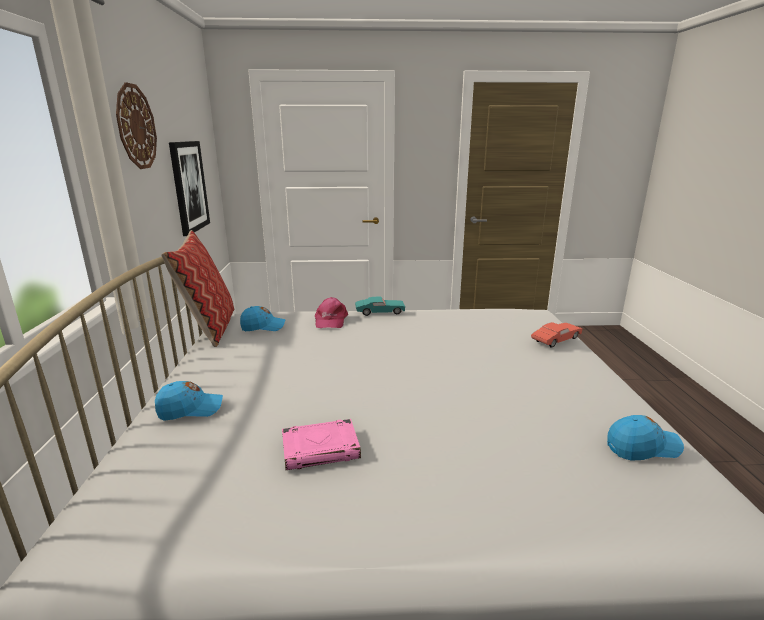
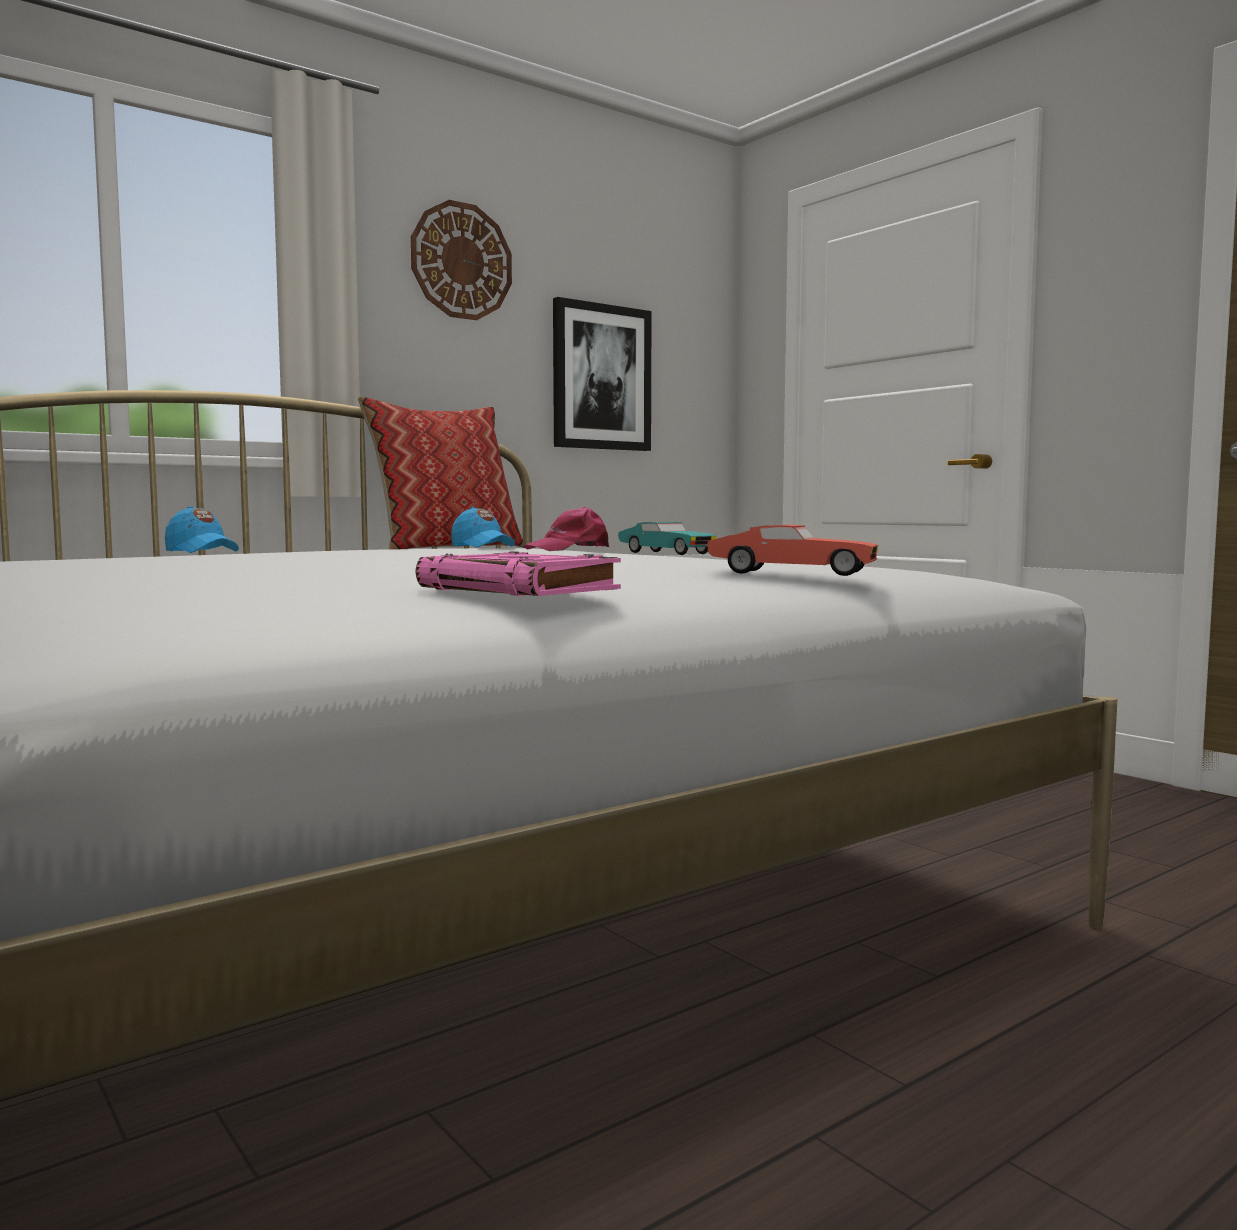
camera: 55 degrees right, 15 degrees down
pink book [282,419,361,470] -> pink book moved to [415,551,621,596]
blue cap [607,415,684,461] -> none

